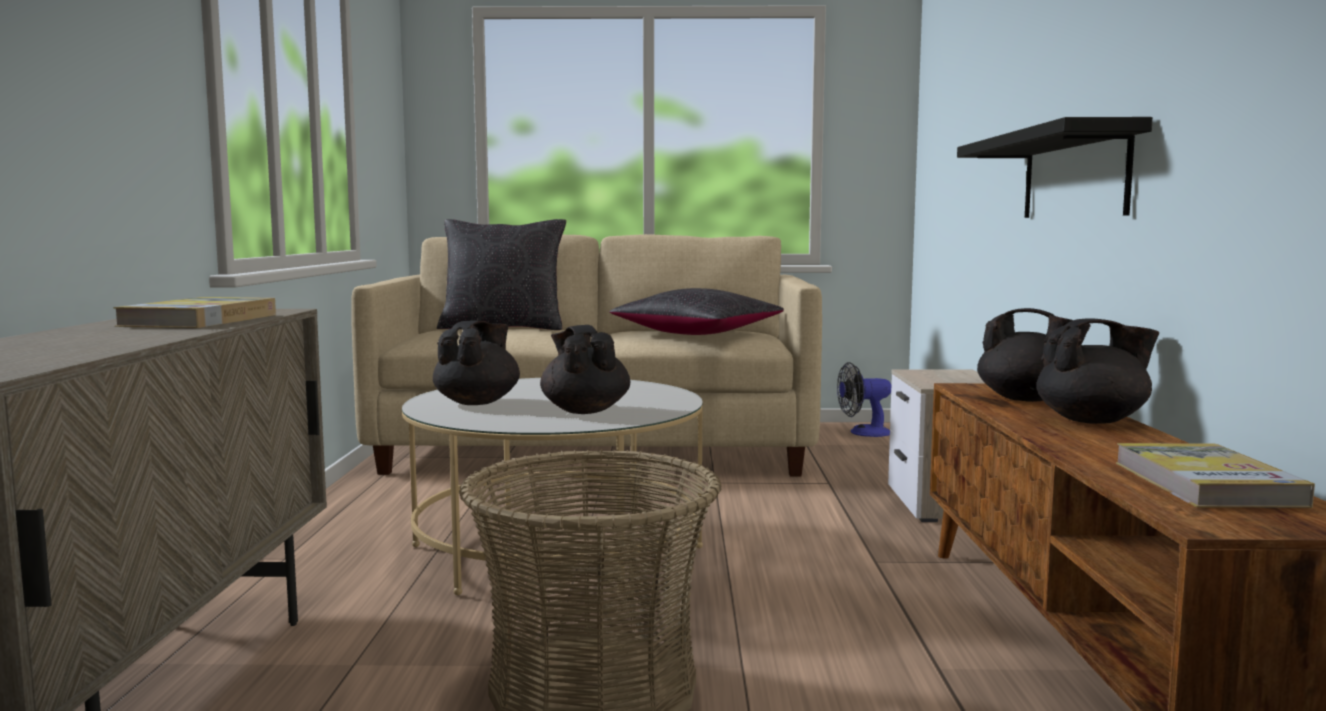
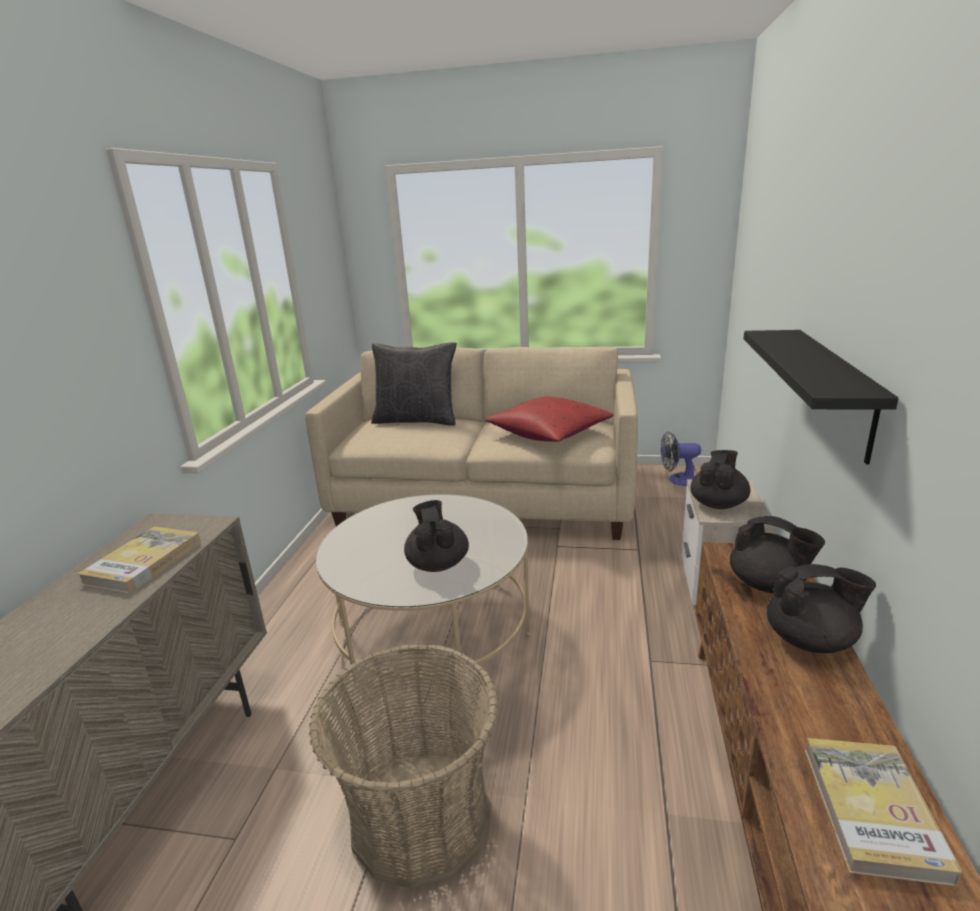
camera: 10 degrees right, 15 degrees up
black teapot [433,320,520,405] -> black teapot moved to [690,450,750,509]
black pillow [609,288,784,335] -> red pillow [485,397,614,442]

